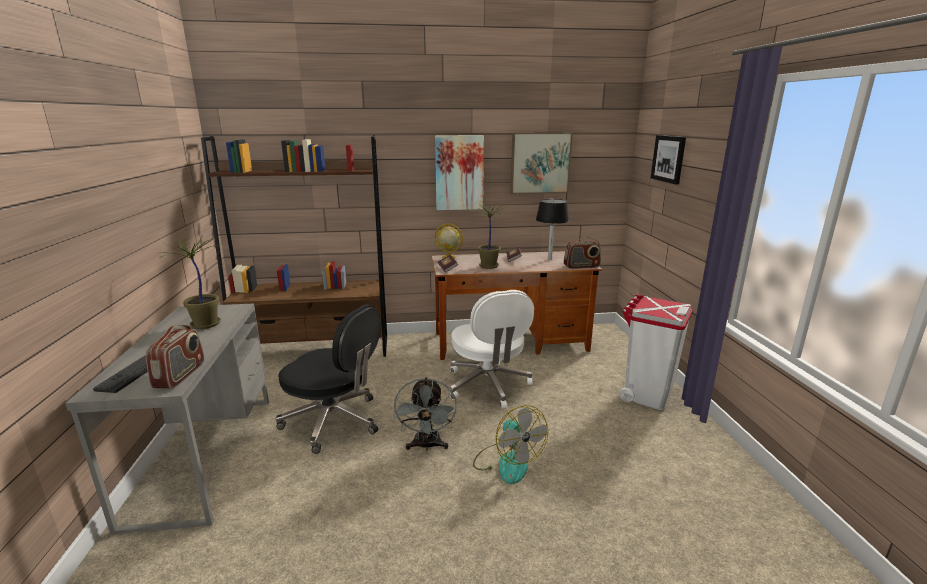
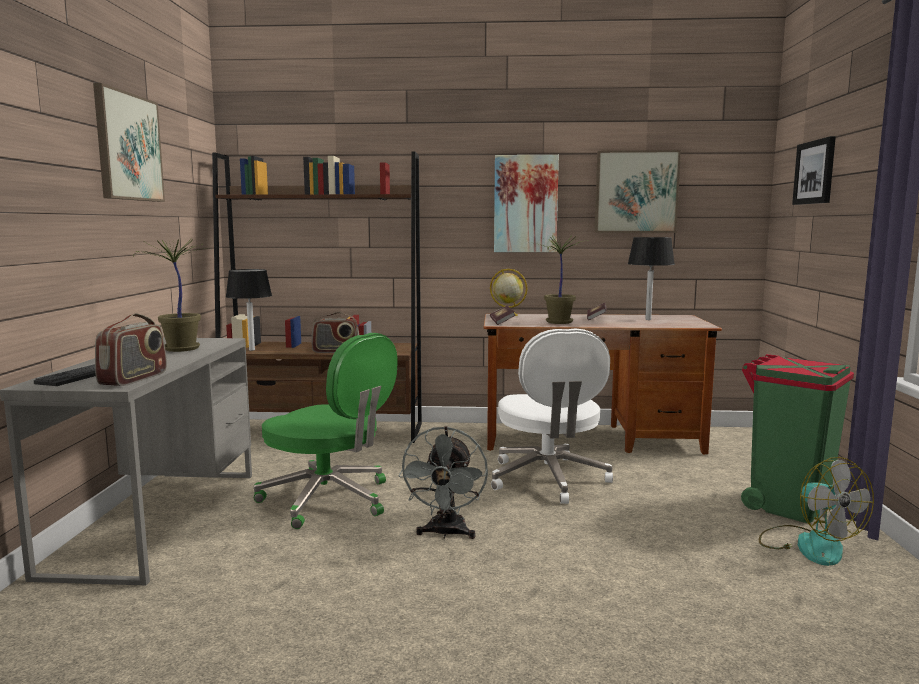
camera: 10 degrees right, 10 degrees down
black office chair [276,305,381,454] -> green office chair [254,333,398,529]
fan [473,405,548,484] -> fan moved to [759,457,874,566]
radio [564,237,601,269] -> radio moved to [312,312,359,353]
white trash can [619,294,693,410] -> green trash can [741,354,854,523]
none -> picture [93,83,165,202]
none -> black table lamp [226,269,272,351]

